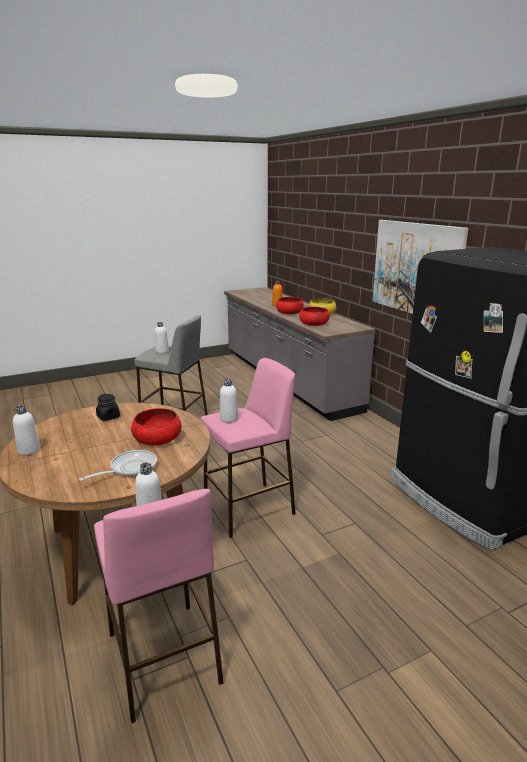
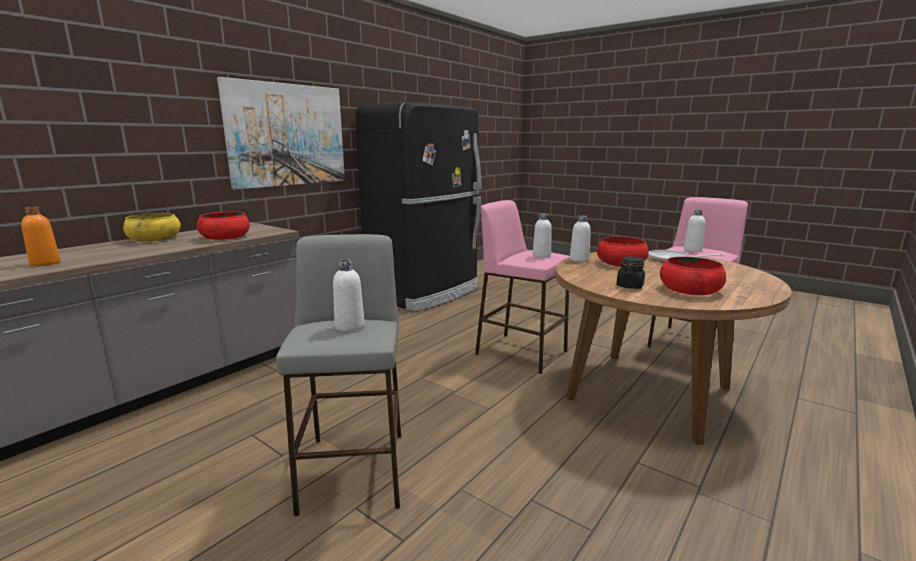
camera: 115 degrees left, 5 degrees down
white bottle [13,405,40,455] -> white bottle moved to [570,215,591,262]
red bowl [276,297,304,314] -> red bowl moved to [660,257,726,295]

